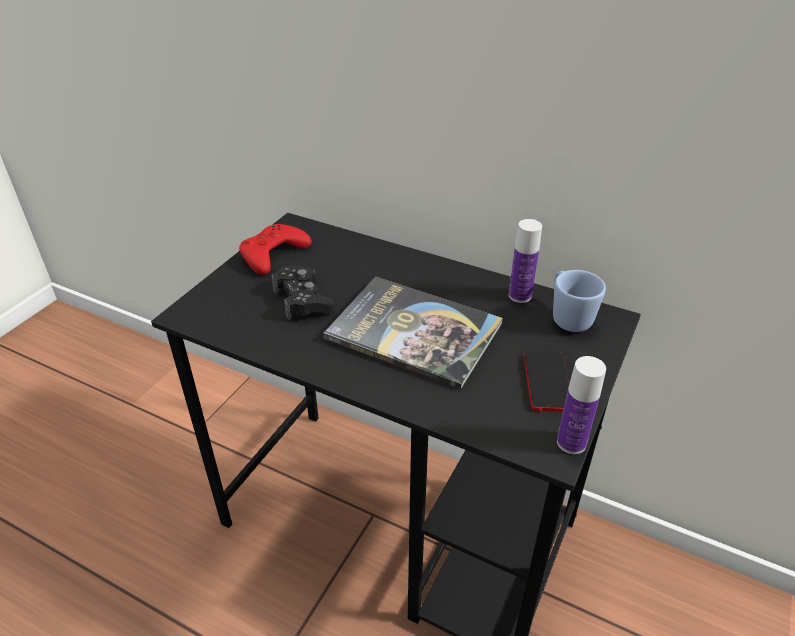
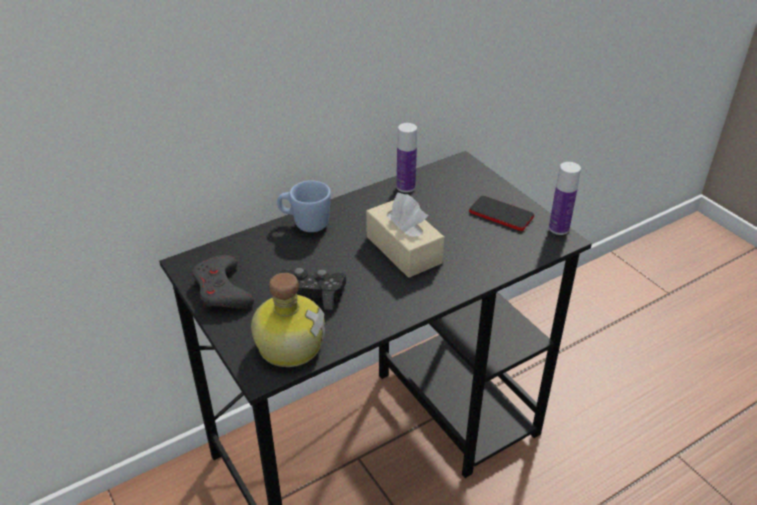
camera: 60 degrees left, 0 degrees up
red game controller [239,224,312,275] -> grey game controller [192,255,254,309]
book [323,276,503,390] -> beige tissue box [366,193,444,278]
blue mug [553,270,606,332] -> blue mug moved to [277,181,331,232]
none -> bottle [251,273,325,367]

